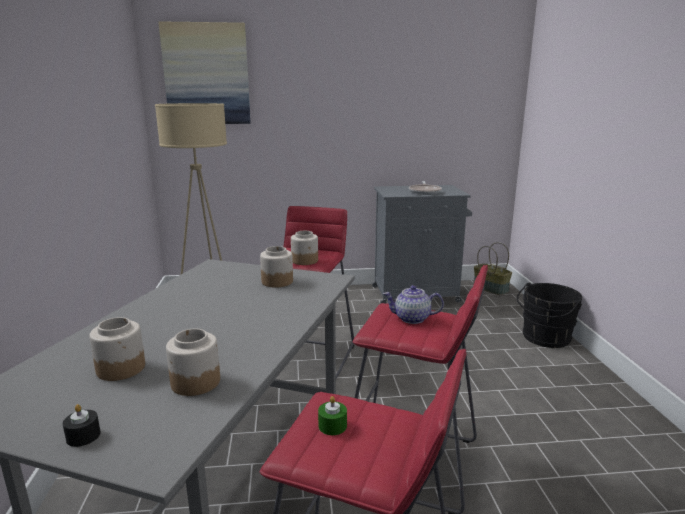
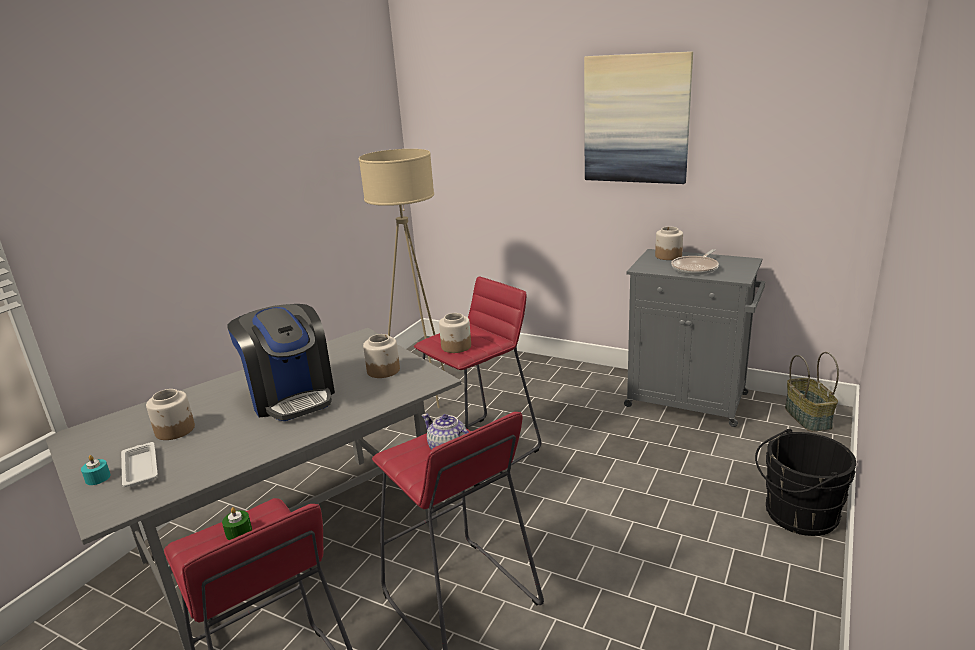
camera: 35 degrees right, 5 degrees up
black candle [63,404,100,447] -> turquoise candle [81,455,111,485]
picture [158,21,251,124] -> picture moved to [584,51,693,184]
jar [166,329,220,396] -> jar moved to [655,227,683,260]
none -> white tray [121,442,158,487]
none -> coffee machine [227,304,335,421]

